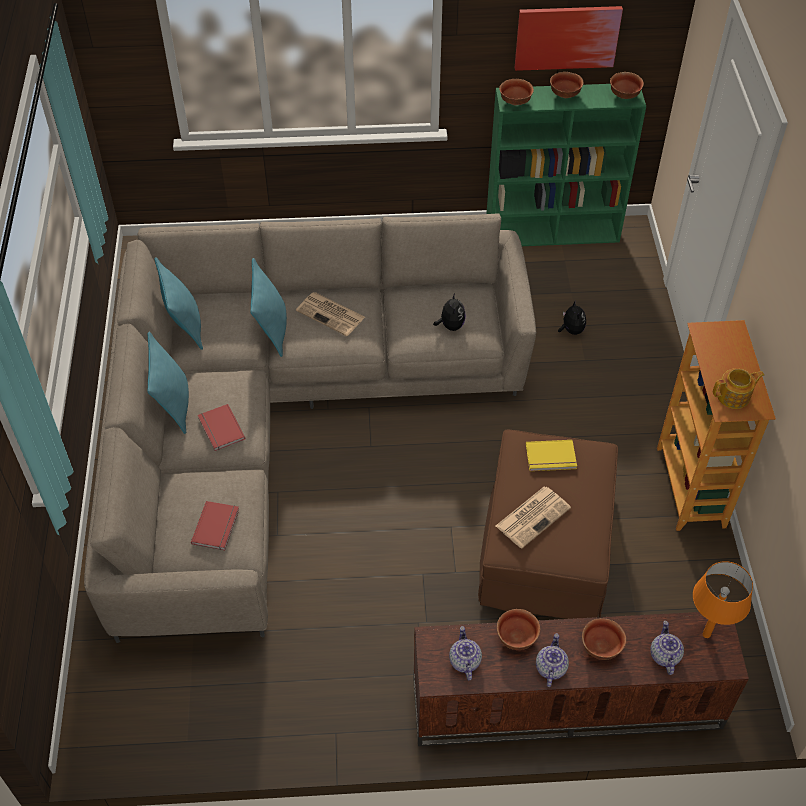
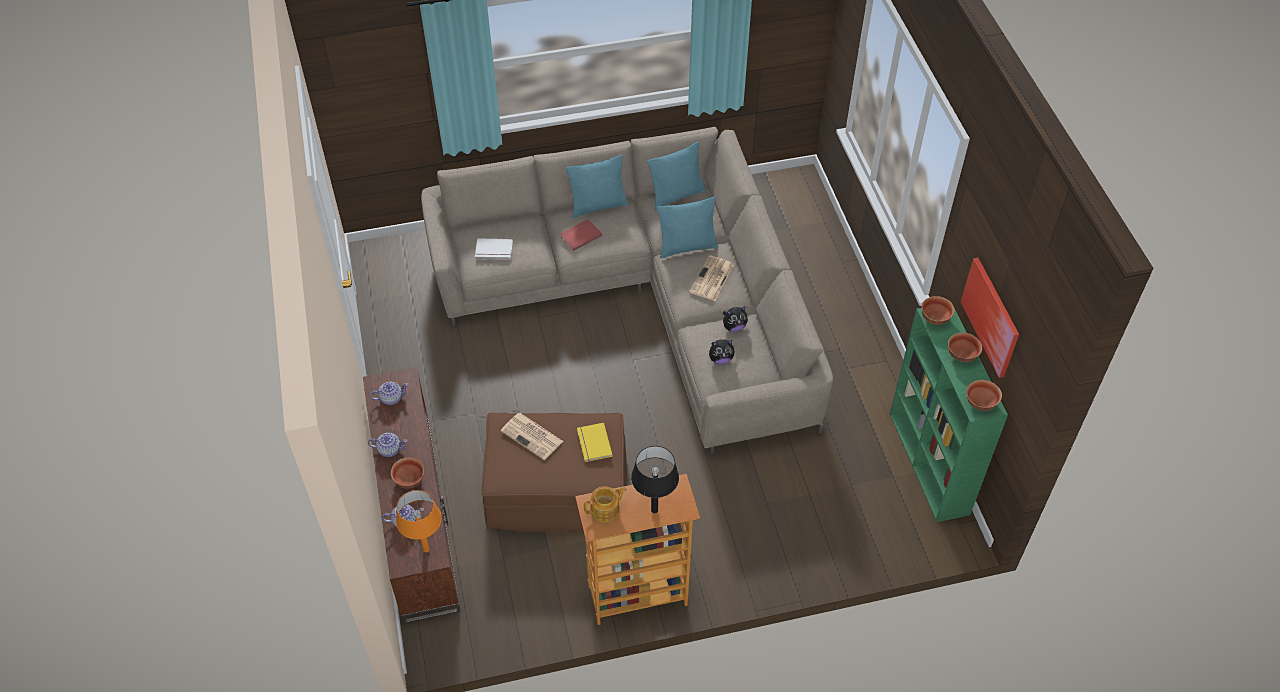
camera: 80 degrees right, 0 degrees up
red book [191,501,239,550] -> white book [475,238,513,260]
bowl [497,609,540,650] -> none
plush toy [558,300,586,335] -> plush toy moved to [723,306,748,332]
teapot [713,368,764,409] -> teapot turned 90 degrees counterclockwise [584,487,627,522]
none -> black table lamp [631,446,679,513]

